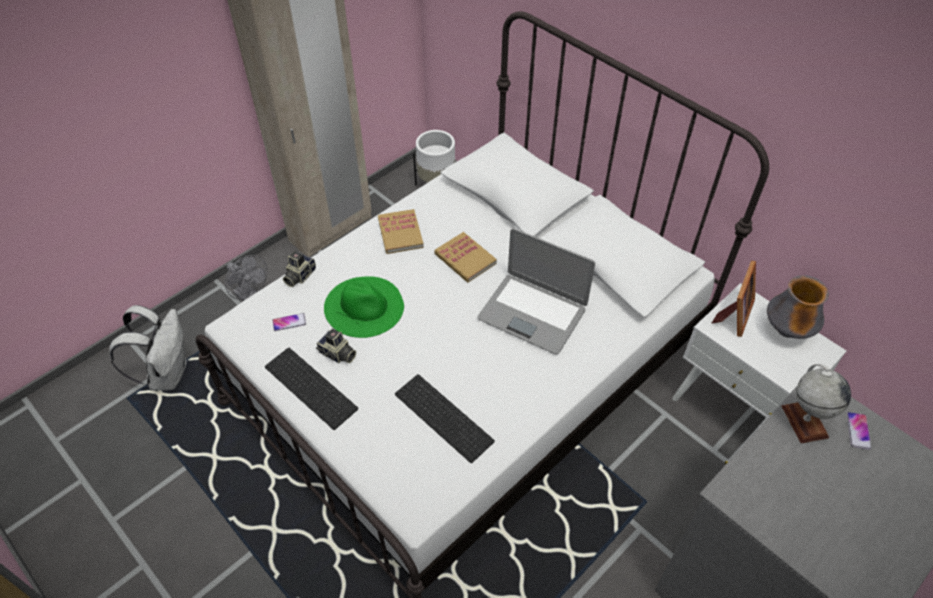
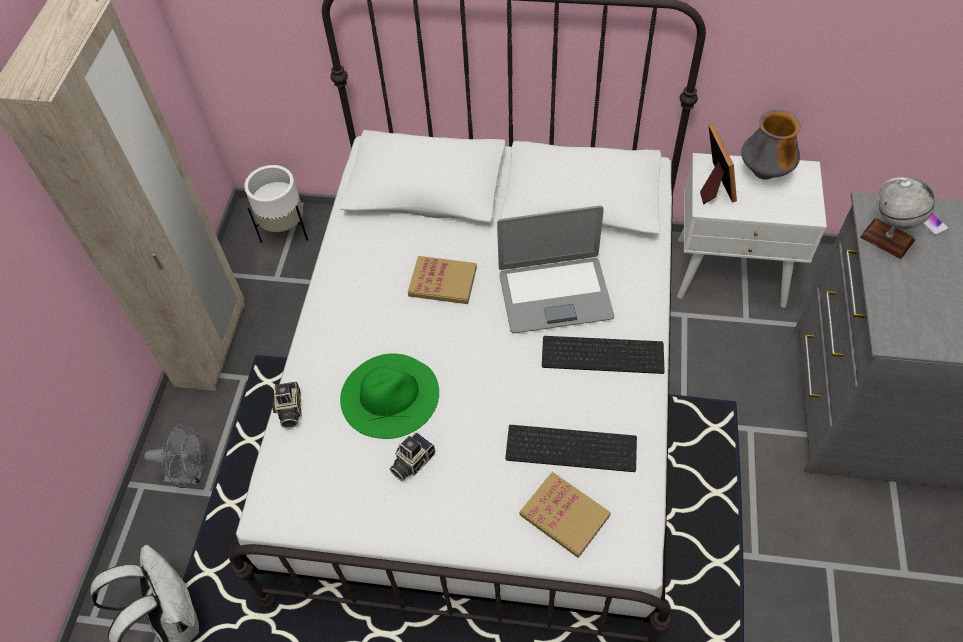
camera: 35 degrees left, 5 degrees up
keyboard [265,348,358,430] -> keyboard moved to [542,336,665,374]
phone [272,313,306,331] -> none
camera [316,329,356,363] -> camera turned 135 degrees clockwise [390,433,435,481]
book [378,209,424,254] -> book moved to [519,472,611,558]

